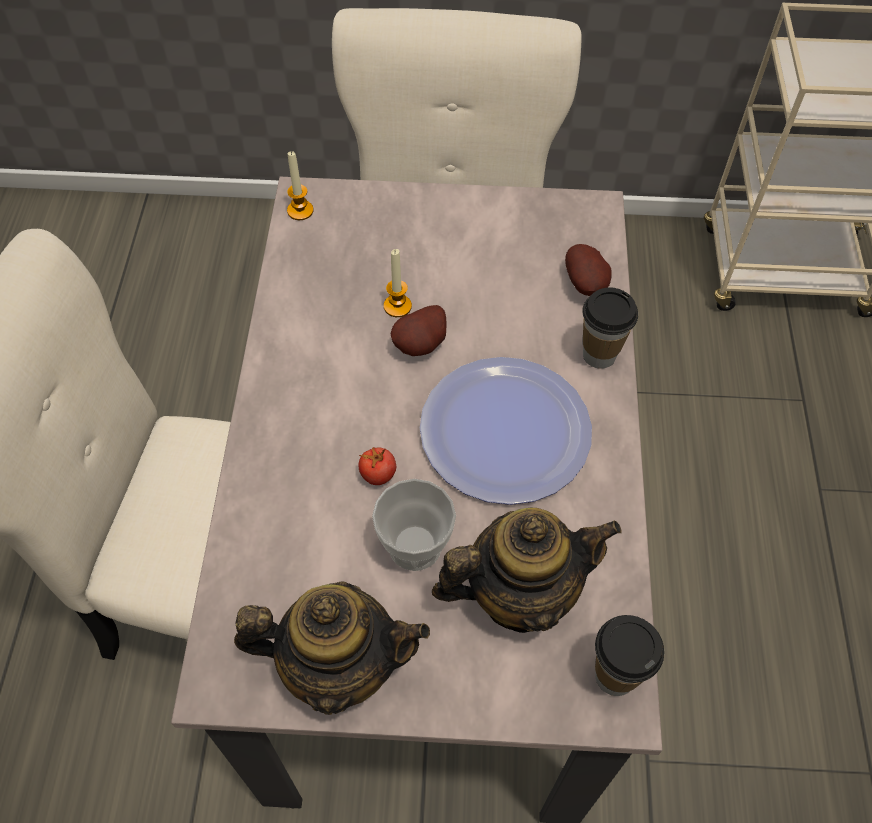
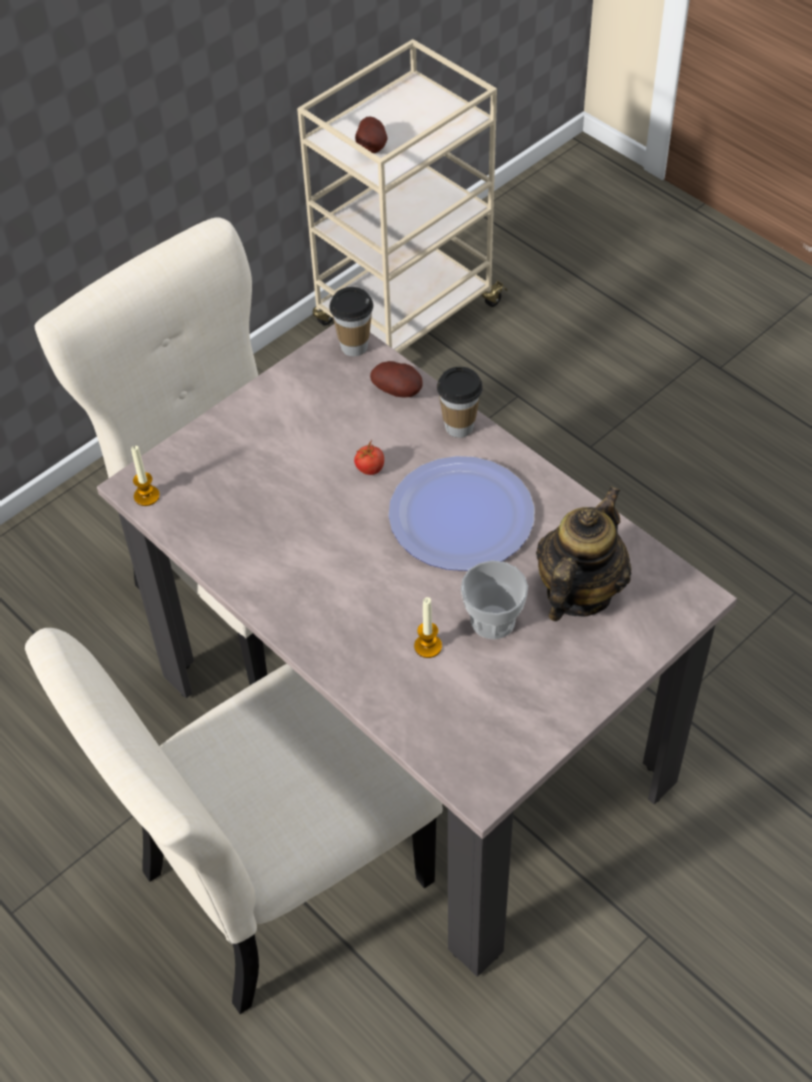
camera: 45 degrees left, 5 degrees down
teapot [234,581,430,715] -> none
tomato [358,447,396,485] -> tomato moved to [354,439,384,475]
candle [384,249,412,317] -> candle moved to [414,597,442,658]
potato [391,305,447,356] -> potato moved to [355,116,388,153]
cup [595,615,664,696] -> cup moved to [329,287,373,356]

